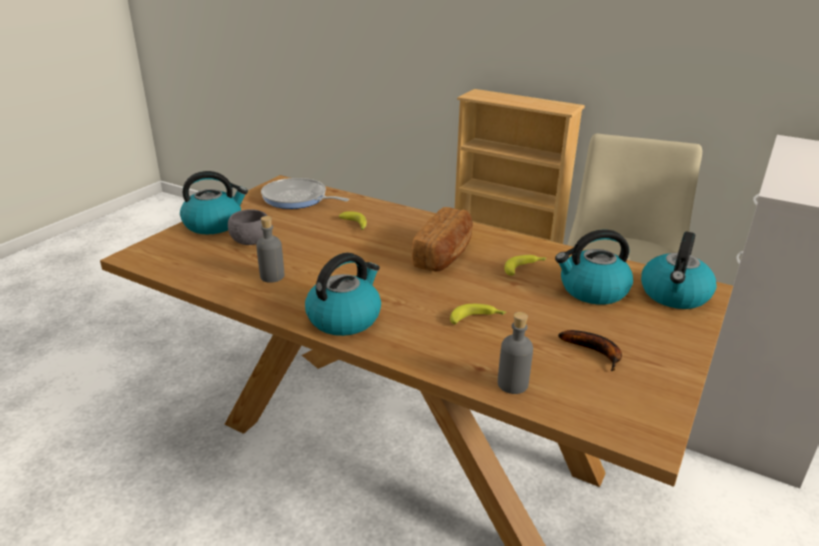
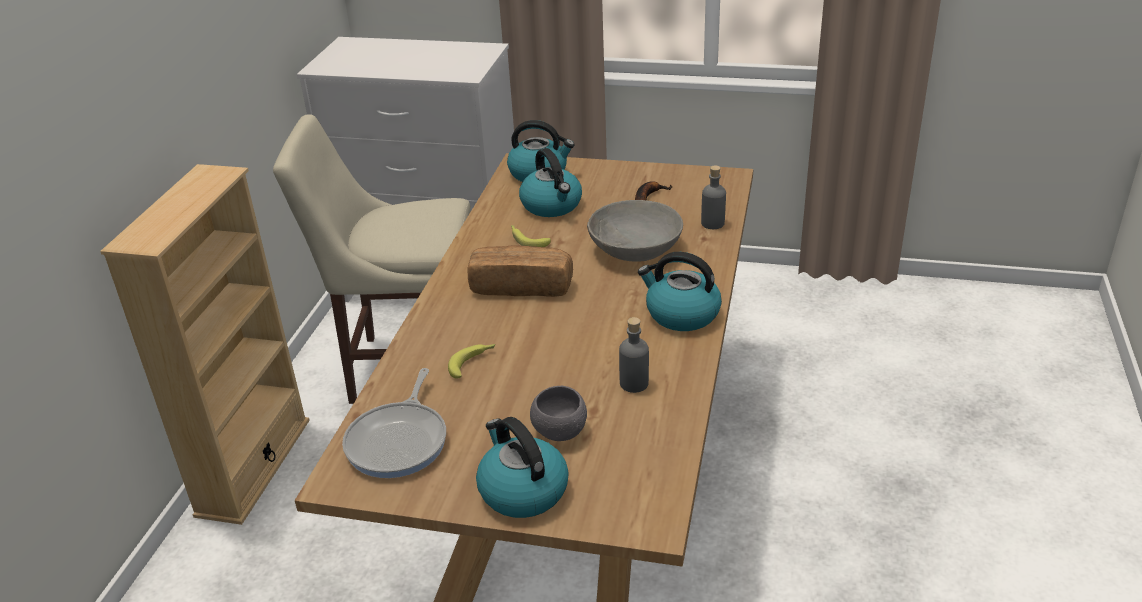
camera: 105 degrees left, 5 degrees up
banana [450,304,506,324] -> grey bowl [587,200,683,262]

